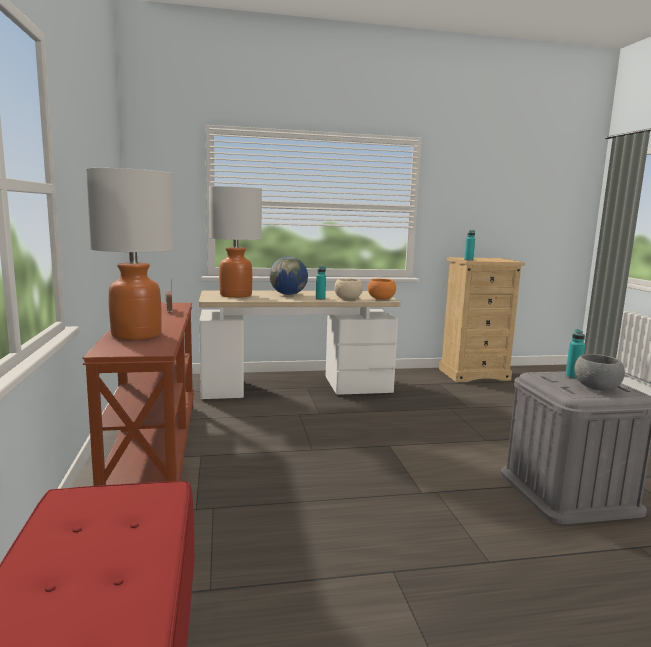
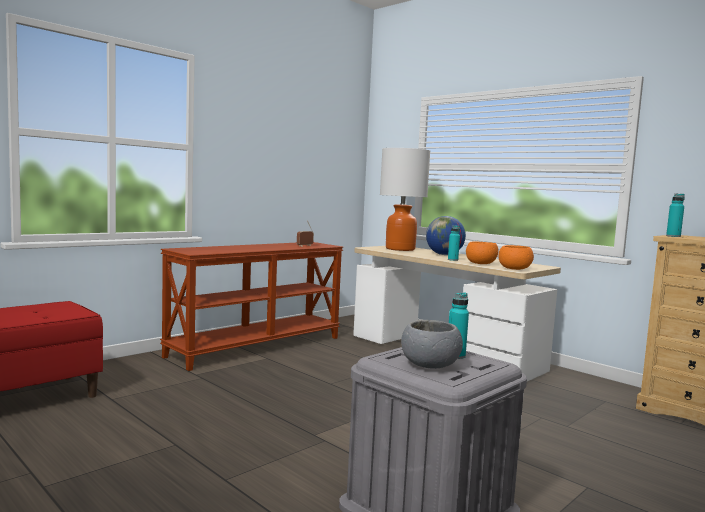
camera: 55 degrees right, 5 degrees down
table lamp [86,168,174,340] -> none
beige bowl [334,278,363,299] -> orange bowl [466,242,498,264]

